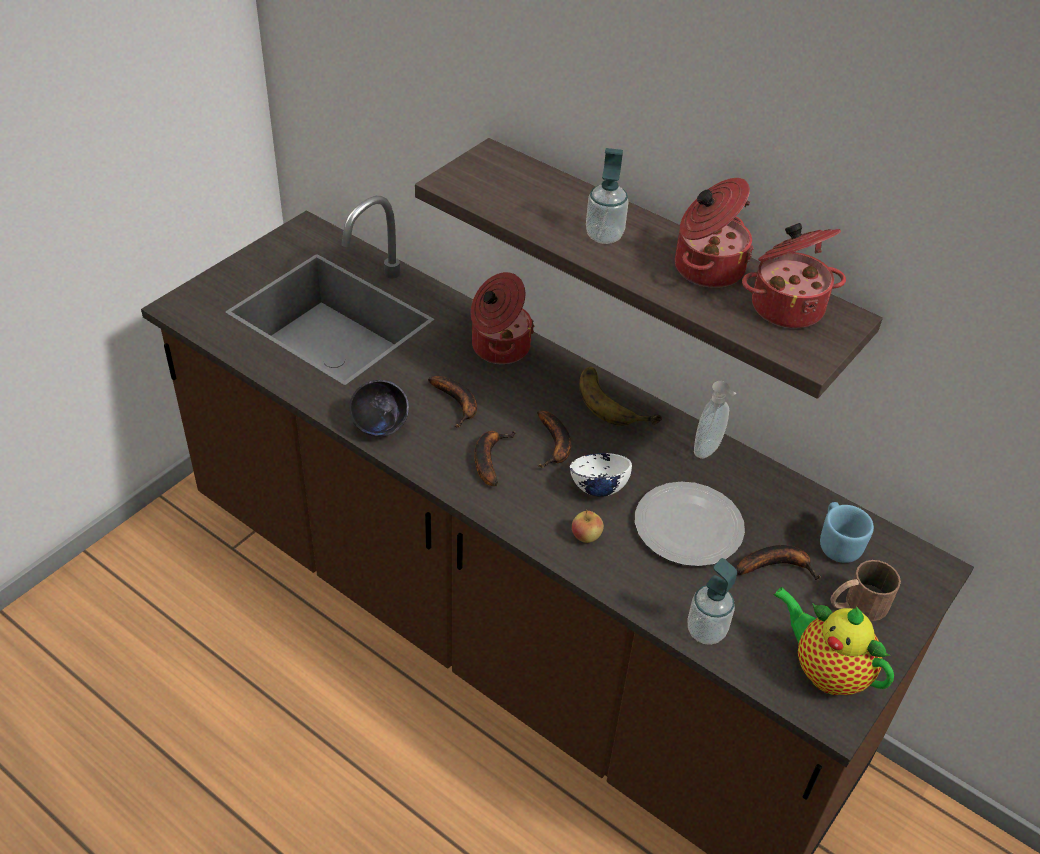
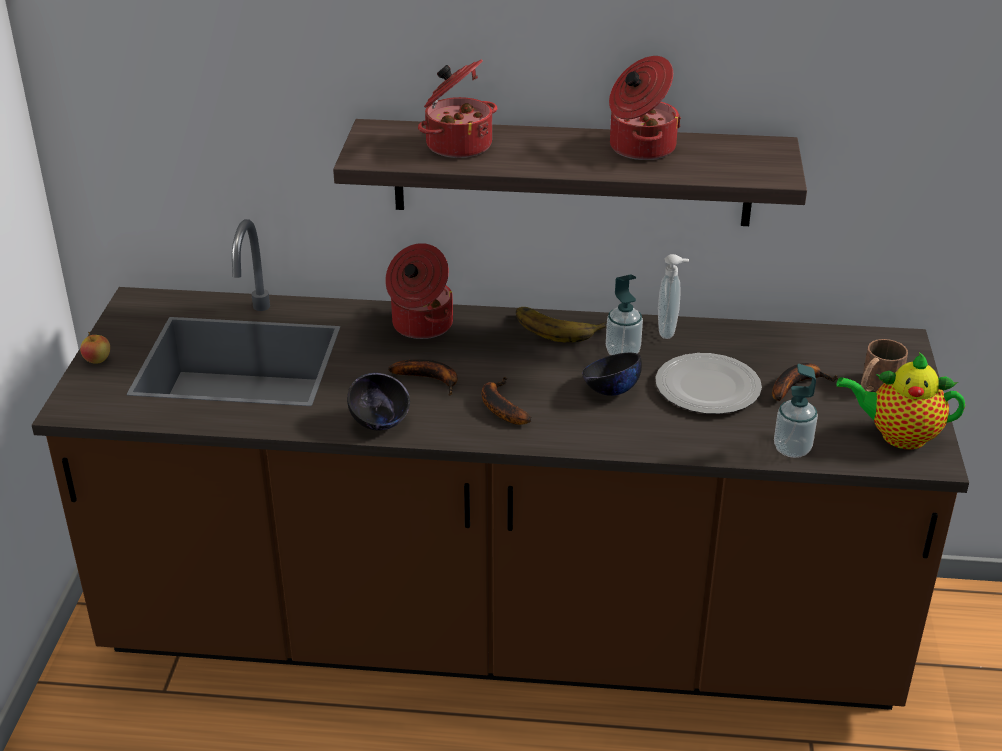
camera: 30 degrees left, 10 degrees down
banana [537,410,571,468] -> none
white bowl [570,453,632,497] -> black bowl [582,353,642,396]
apple [572,510,604,543] -> apple moved to [80,332,110,364]
soap dispenser [586,148,628,244] -> soap dispenser moved to [606,274,643,355]
cooking pot [742,223,846,328] -> cooking pot moved to [418,59,497,158]
blue mug [820,502,874,563] -> none

